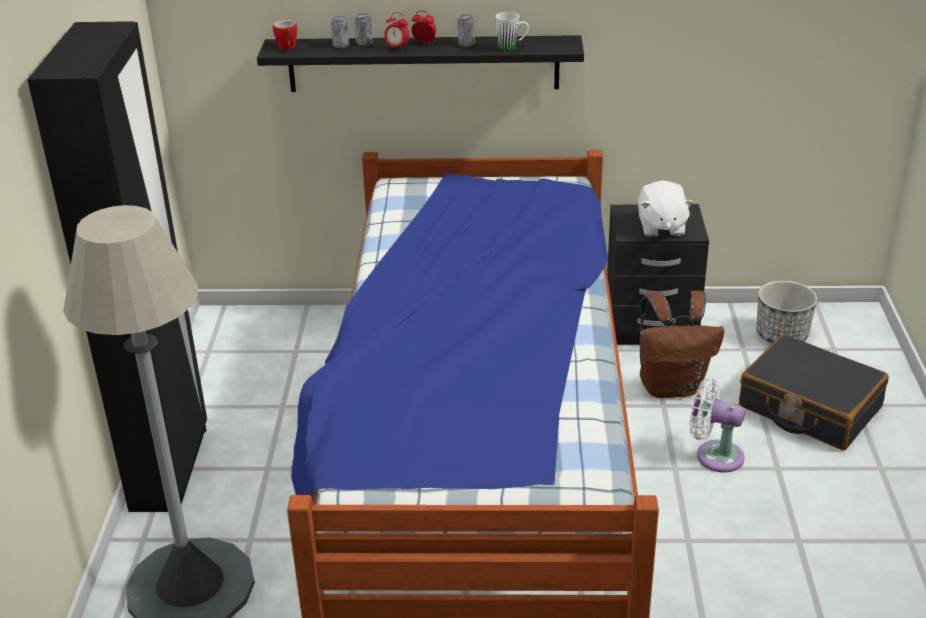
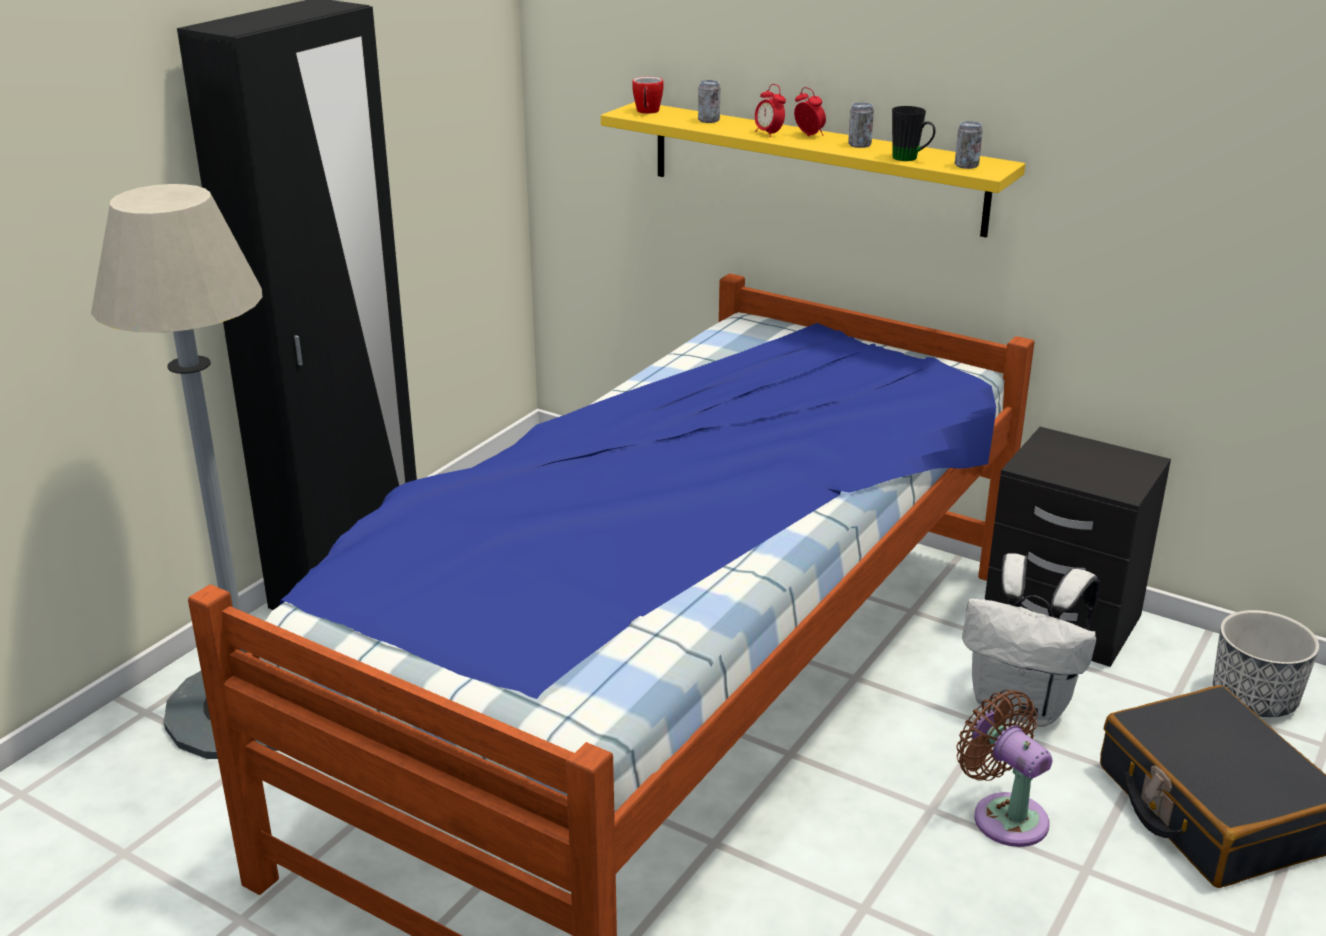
camera: 30 degrees right, 5 degrees down
black shelf [257,35,584,92] -> yellow shelf [601,102,1025,237]
can [355,13,373,46] -> can moved to [955,121,983,169]
white mug [496,12,529,52] -> black mug [892,106,936,161]
white plush toy [638,181,693,237] -> none
brown backpack [640,290,724,398] -> white backpack [962,553,1100,727]
white fan [689,378,745,473] -> brown fan [956,690,1052,847]

